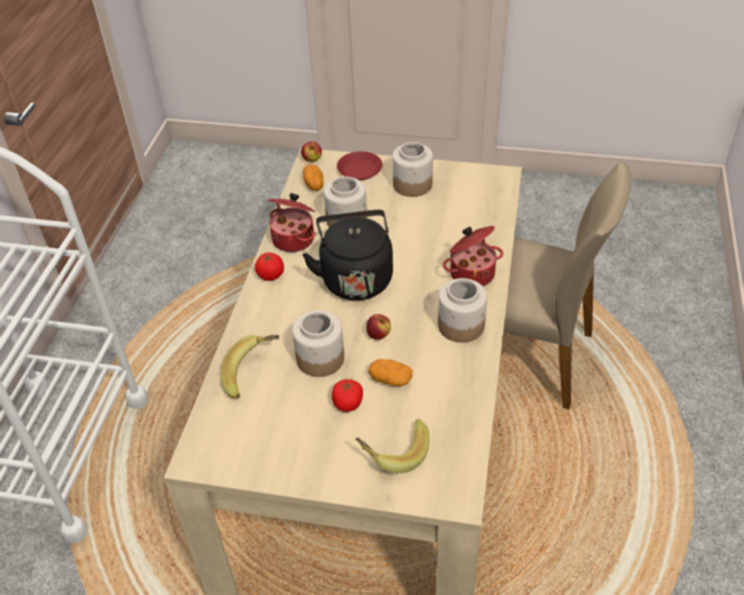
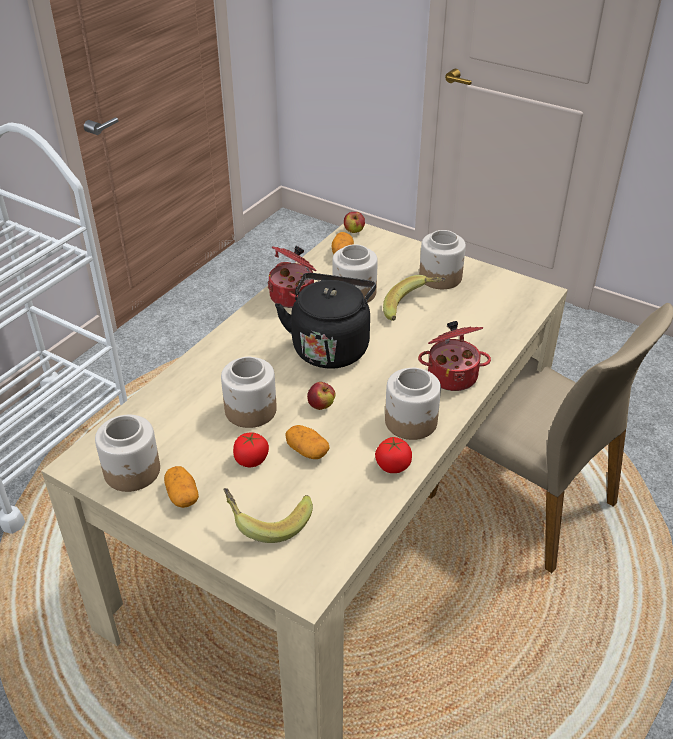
camera: 20 degrees right, 5 degrees down
banana [220,335,279,399] -> banana moved to [383,275,446,321]
tomato [255,253,284,281] -> tomato moved to [375,437,412,473]
red plate [337,151,383,180] -> none
none -> jar [95,415,160,492]
none -> potato [164,466,199,508]

